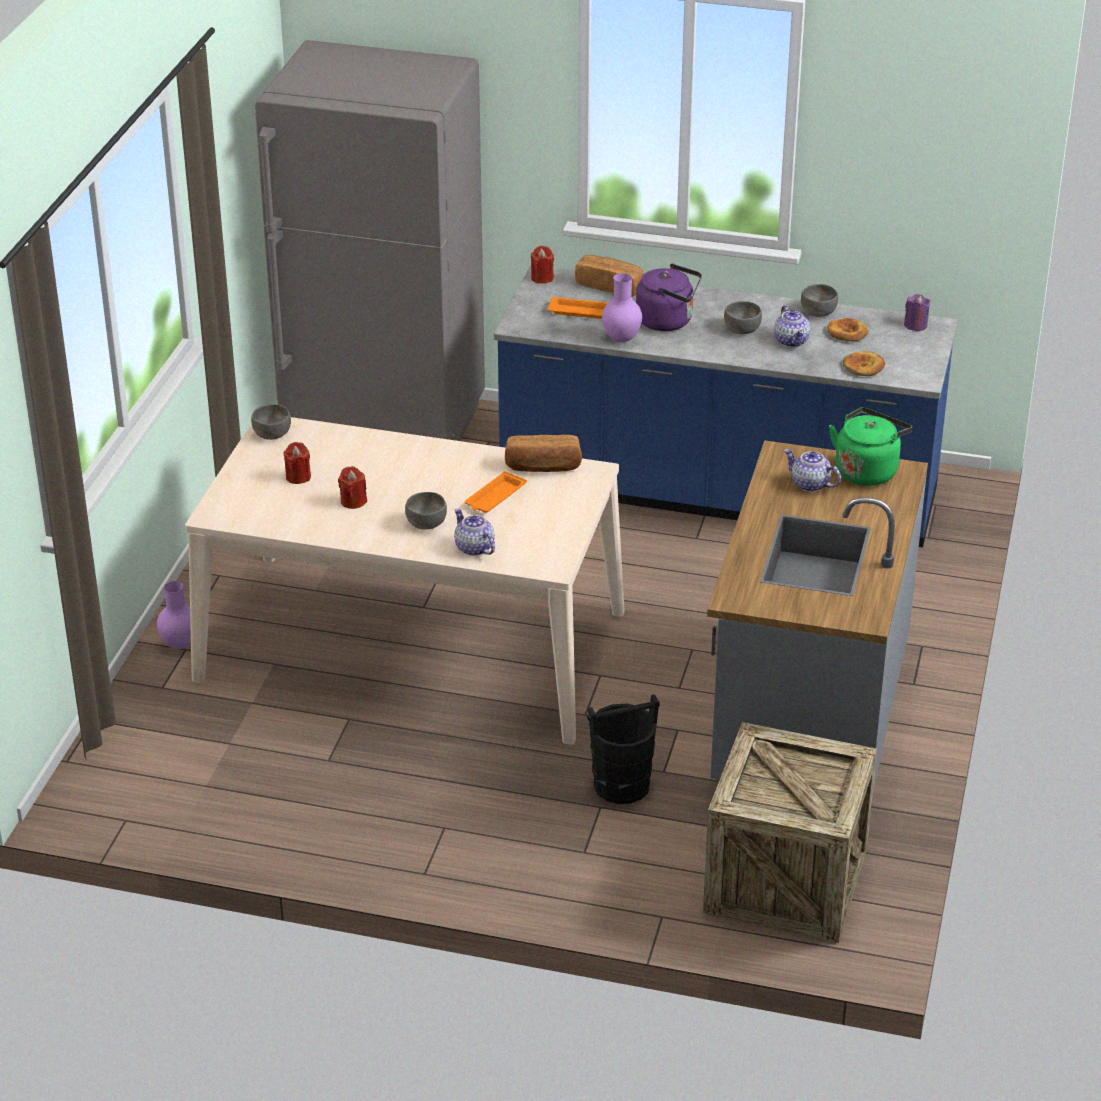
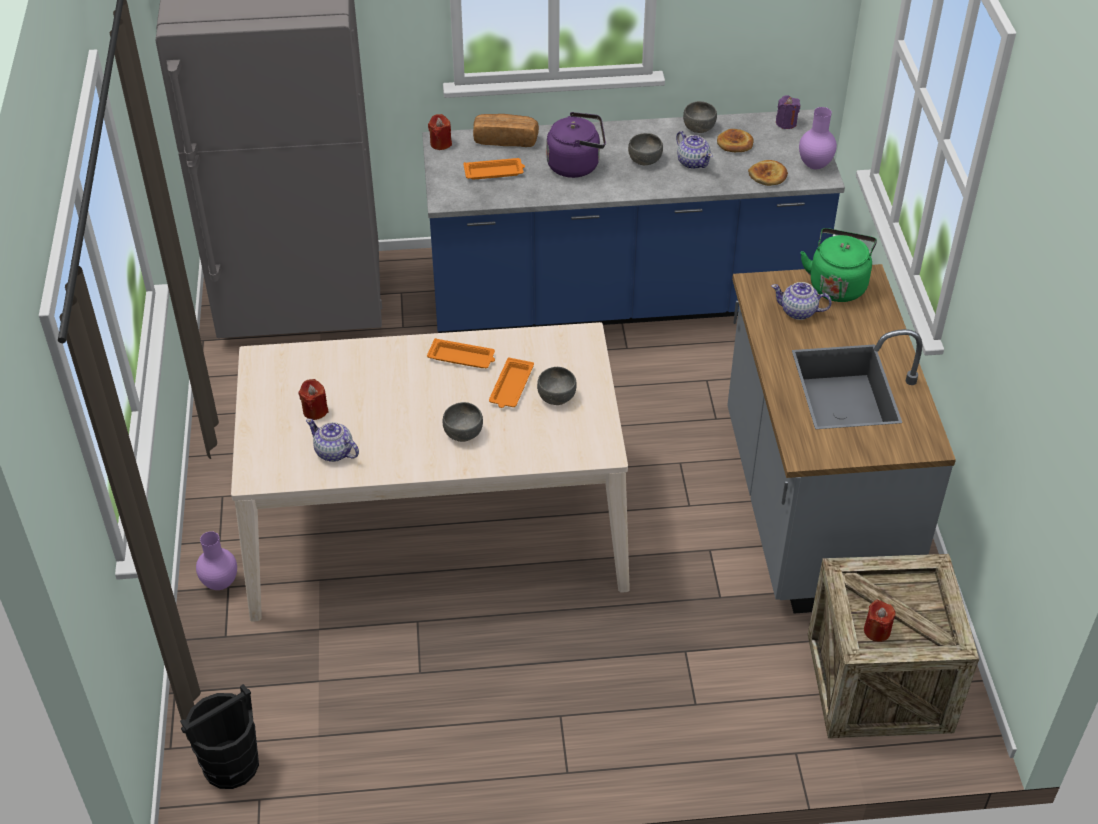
camera: 20 degrees left, 10 degrees up
grey bowl [251,404,291,440] -> grey bowl moved to [537,367,577,405]
red candle [338,466,367,509] -> red candle moved to [864,600,895,642]
teapot [454,509,495,556] -> teapot moved to [306,419,359,462]
bread [505,435,582,472] -> none
black bucket [587,694,660,804] -> black bucket moved to [180,684,259,789]
purple vase [602,273,642,343] -> purple vase moved to [799,107,837,169]
none -> orange tray [427,338,495,368]

